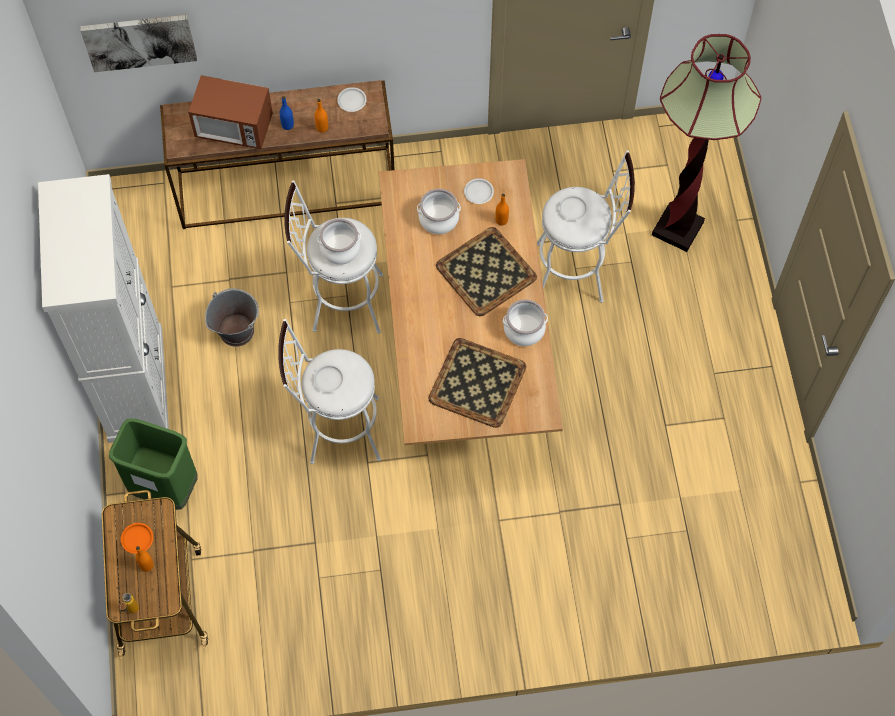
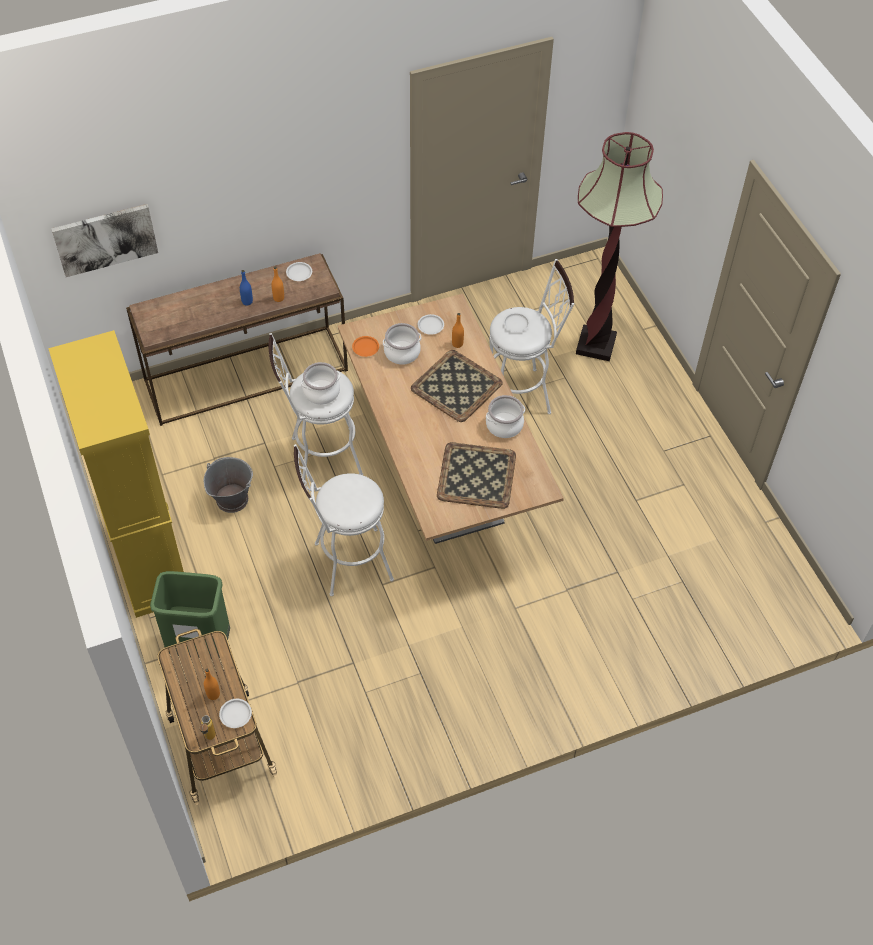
camera: 15 degrees left, 10 degrees down
white cabinet [38,174,169,443] -> yellow cabinet [48,330,184,618]
orange plate [121,523,153,554] -> orange plate moved to [352,336,379,357]
microwave [188,75,273,149] -> none
white plate [313,364,344,393] -> white plate moved to [219,699,252,728]

